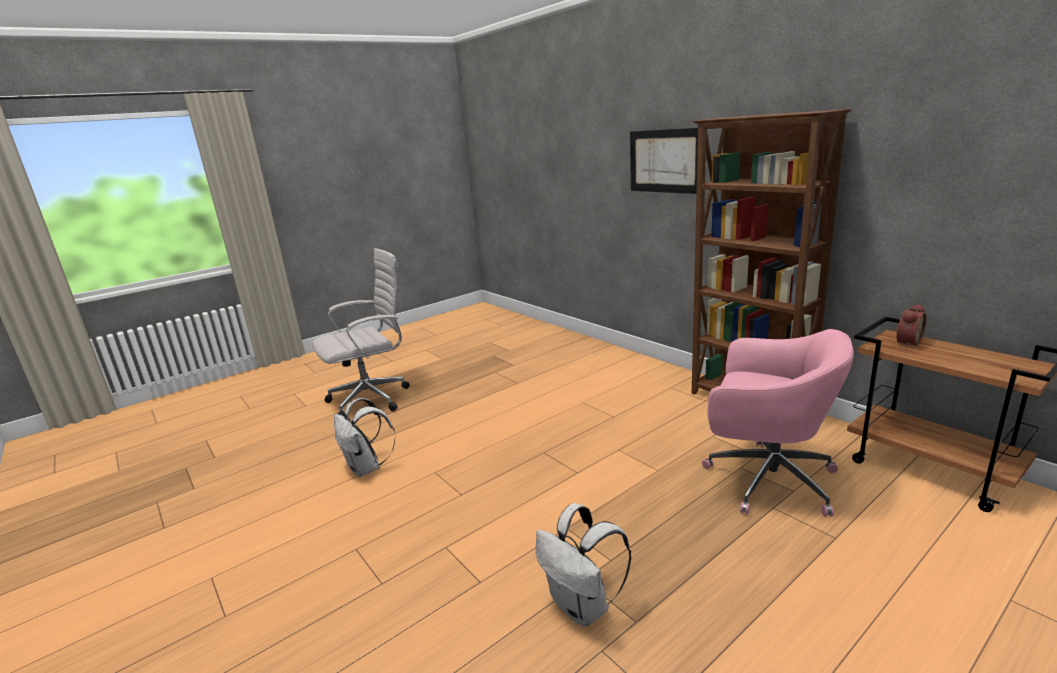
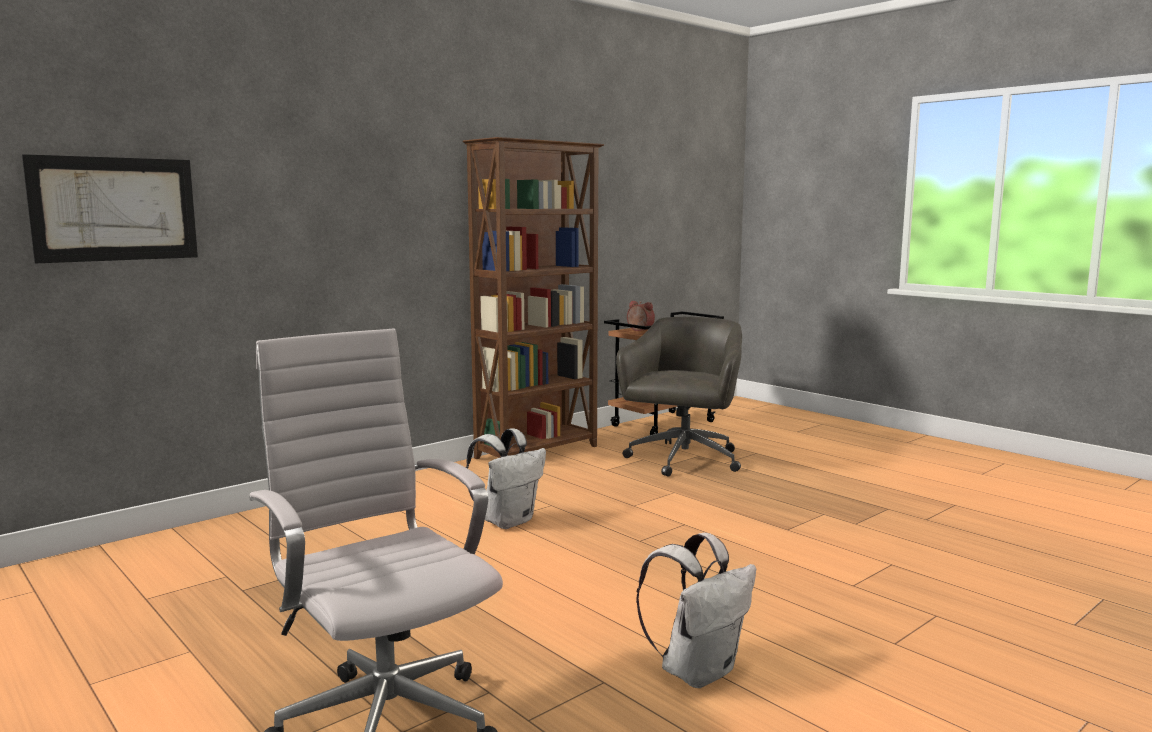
camera: 95 degrees left, 10 degrees down
white backpack [536,503,631,626] -> white backpack moved to [466,428,546,529]
picture [630,128,698,194] -> picture moved to [22,154,198,263]
pink office chair [702,329,854,517] -> grey office chair [616,317,742,477]

